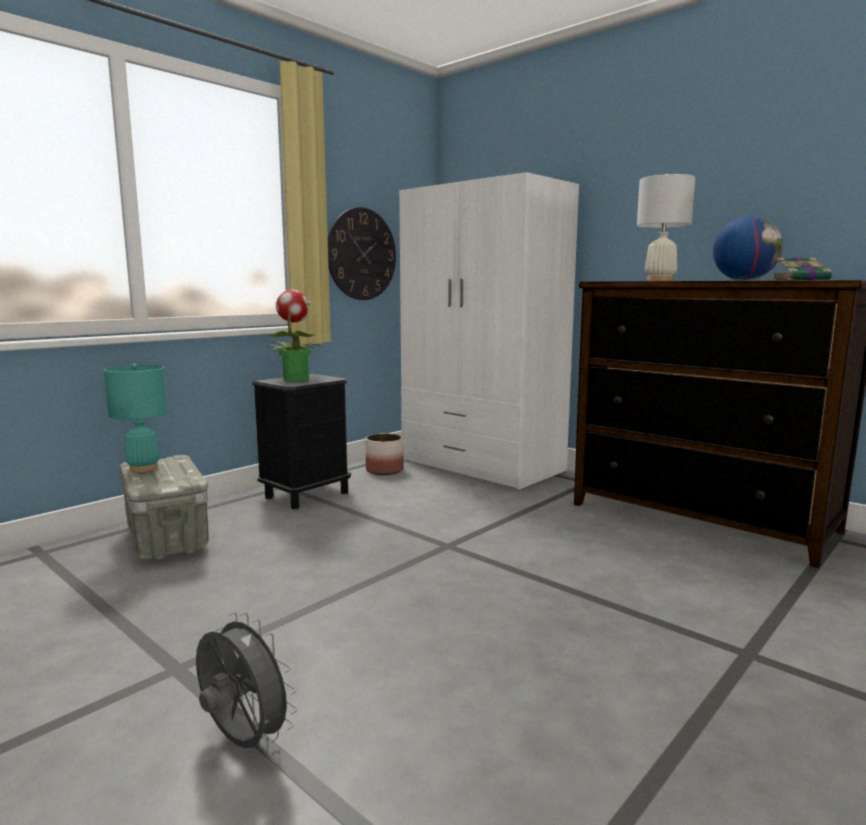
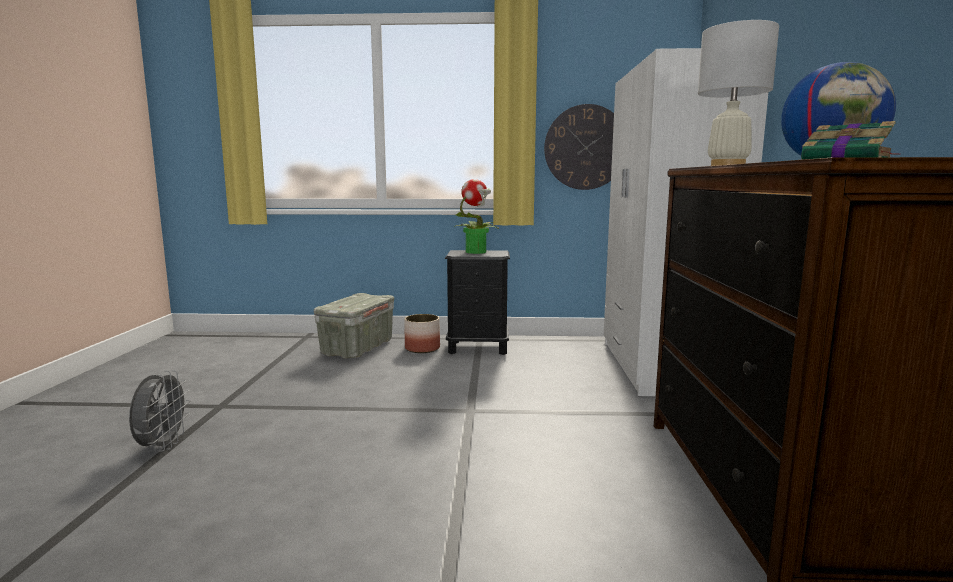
camera: 50 degrees right, 0 degrees up
turquoise table lamp [104,364,168,472] -> none
planter [365,433,404,475] -> planter moved to [404,314,440,353]

